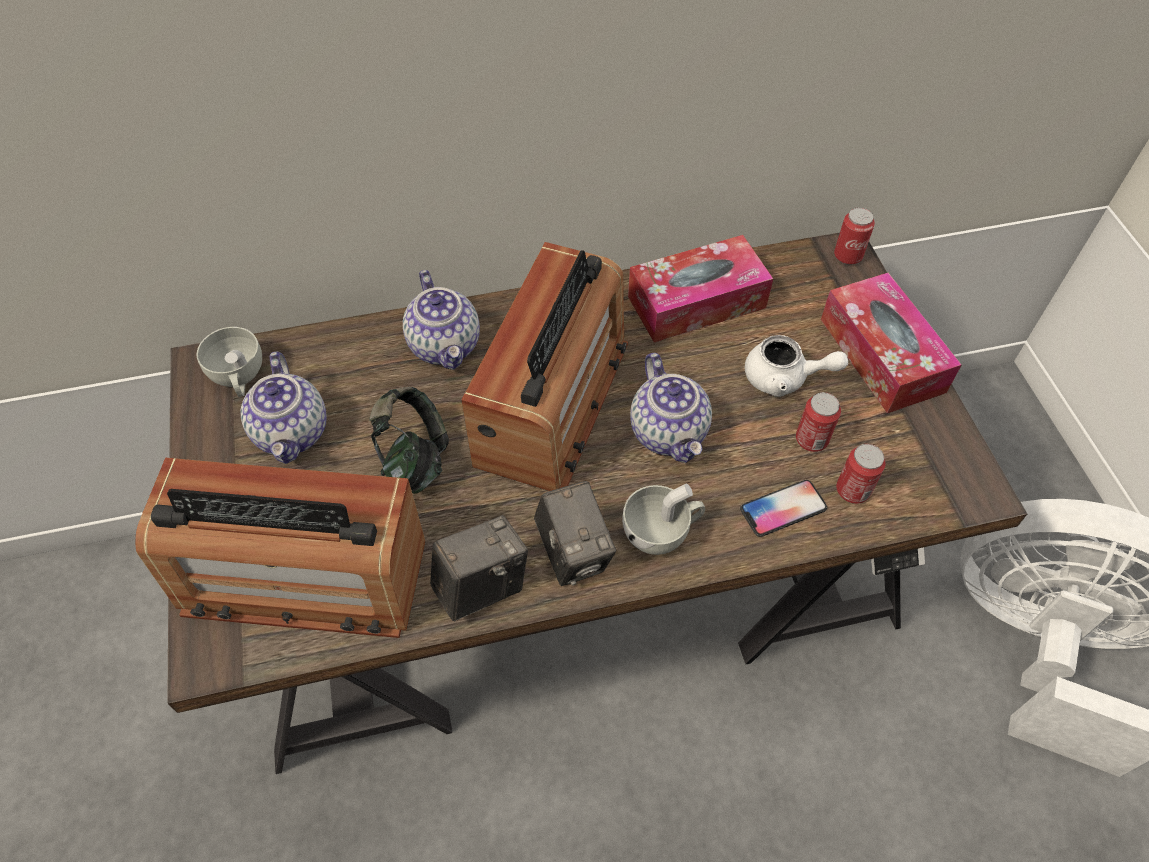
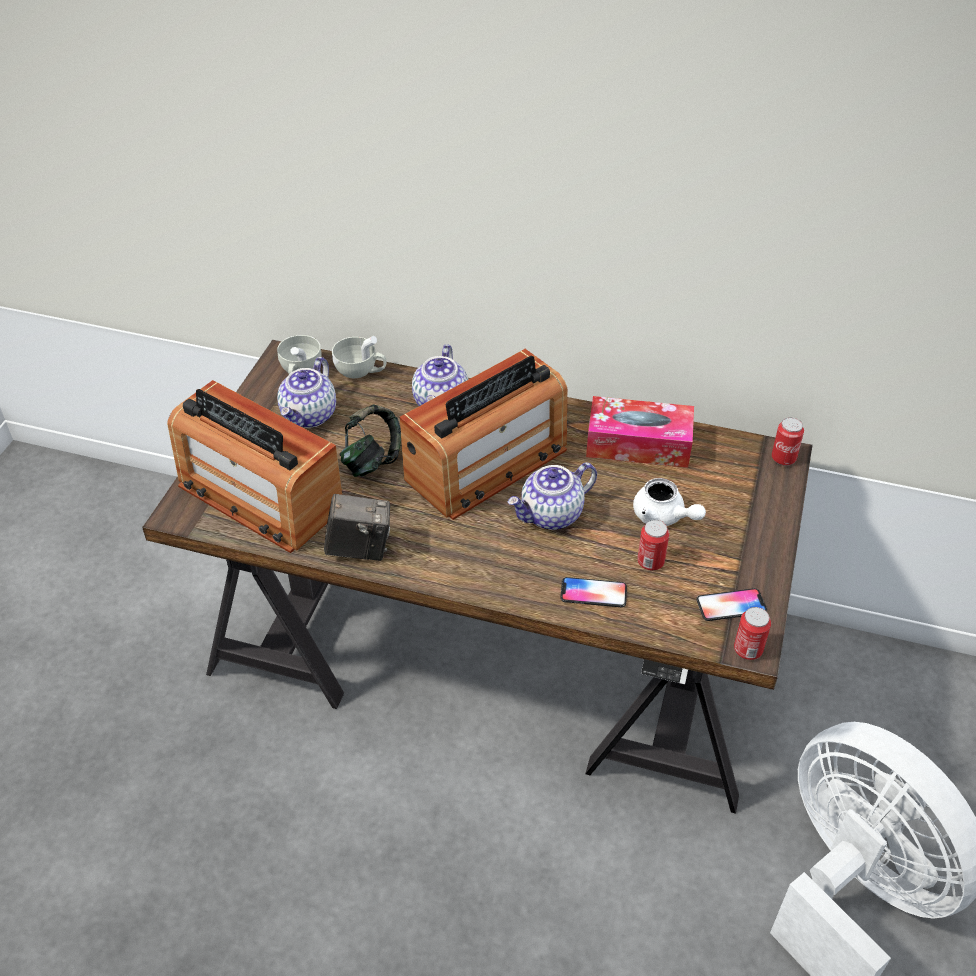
camera: 30 degrees right, 10 degrees down
camera [534,481,616,586] -> none
white cup [622,484,705,555] -> white cup moved to [332,336,386,378]
teapot [630,353,712,463] -> teapot turned 45 degrees clockwise [508,462,597,530]
tissue box [821,273,961,413] -> none
can [836,444,886,504] -> can moved to [734,607,771,660]
none -> phone [696,588,767,621]

